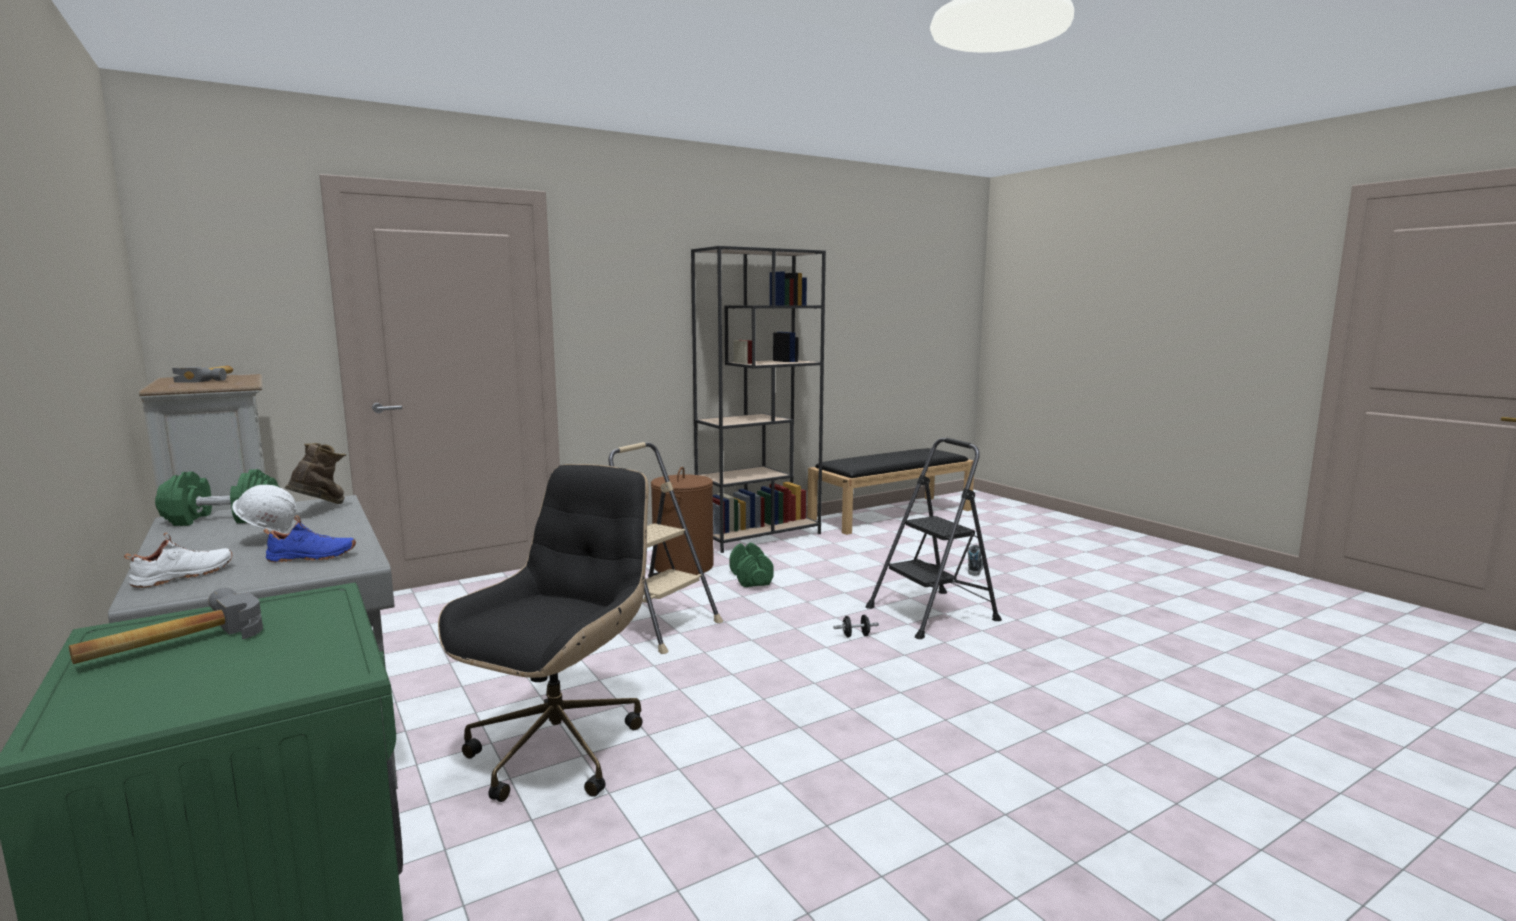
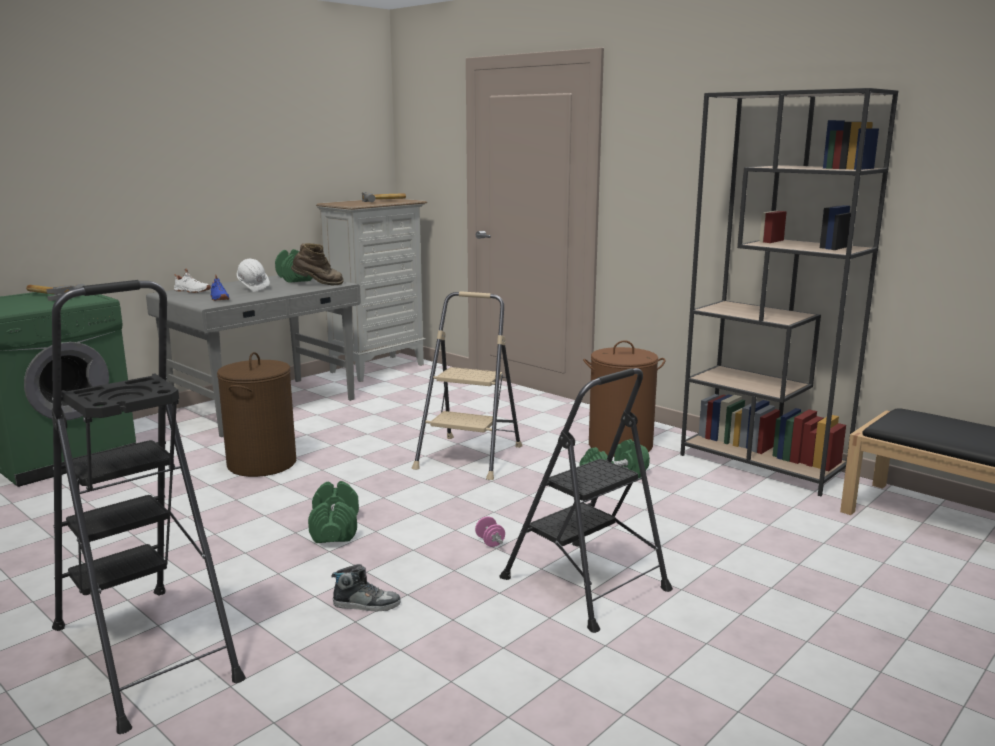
camera: 75 degrees right, 5 degrees up
black office chair [438,464,649,802] -> brown laundry basket [217,352,296,477]
black dumbbell [833,615,879,638] -> pink dumbbell [475,516,505,547]
shoe [967,545,983,576] -> shoe moved to [331,564,401,611]
none -> step ladder [52,280,246,734]
none -> green dumbbell [308,481,359,543]

